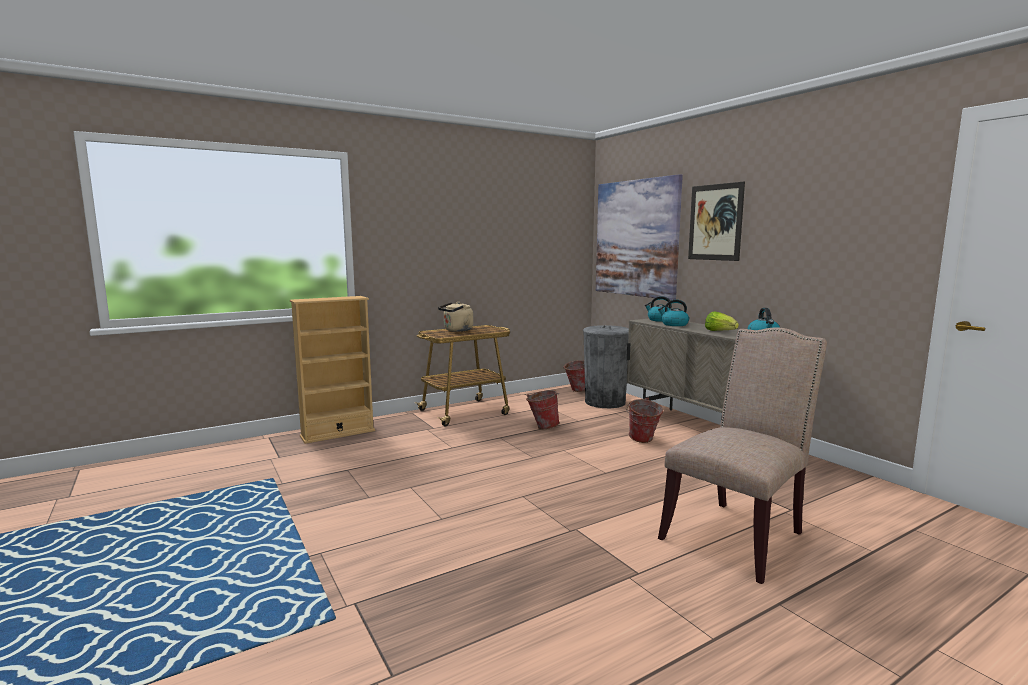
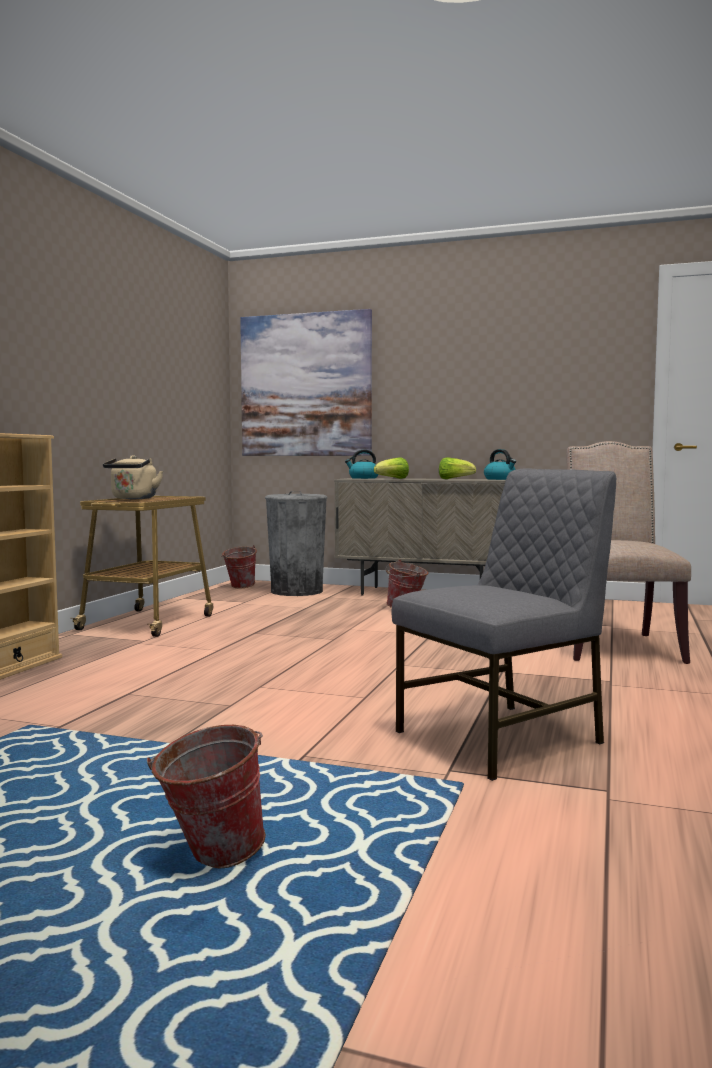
camera: 40 degrees left, 5 degrees down
bucket [526,390,560,429] -> bucket moved to [147,725,266,868]
kettle [658,299,689,326] -> lettuce [374,457,409,479]
picture [688,182,745,261] -> none
none -> grey chair [391,468,616,781]

